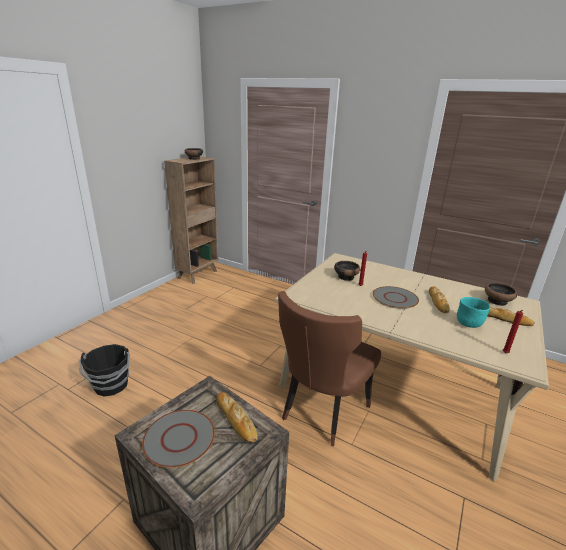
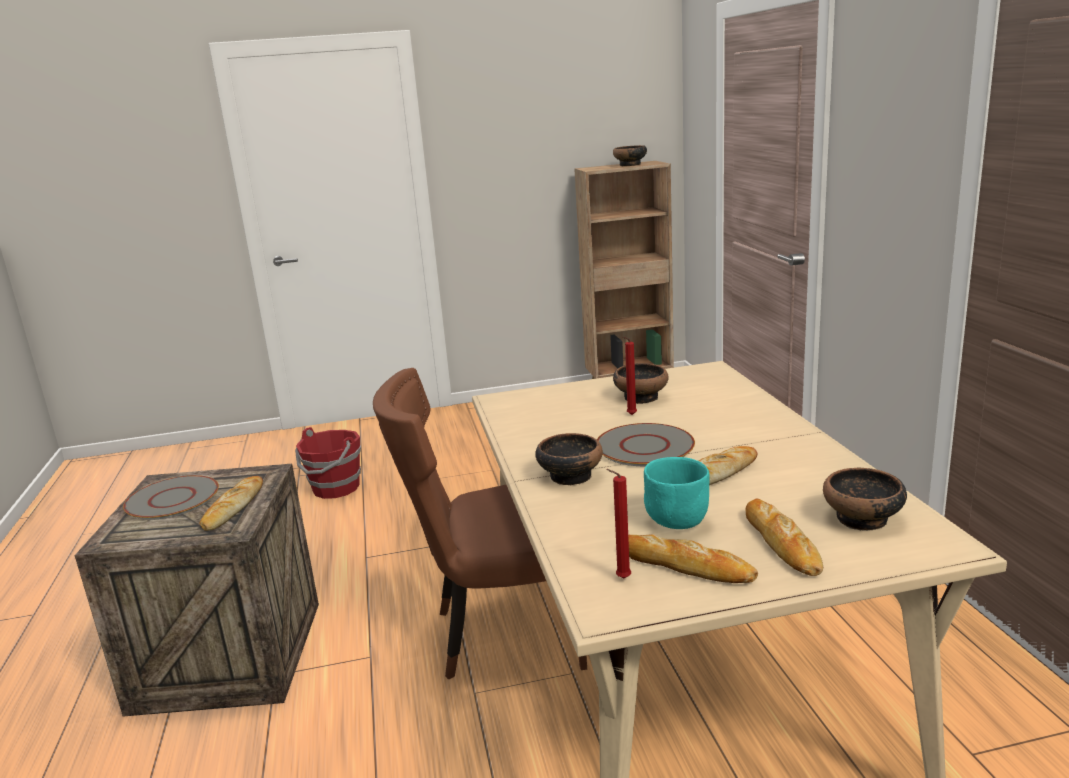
camera: 50 degrees right, 5 degrees down
black bucket [80,344,130,396] -> red bucket [295,427,361,499]
none -> bowl [535,433,603,485]
none -> bread [628,534,758,583]

